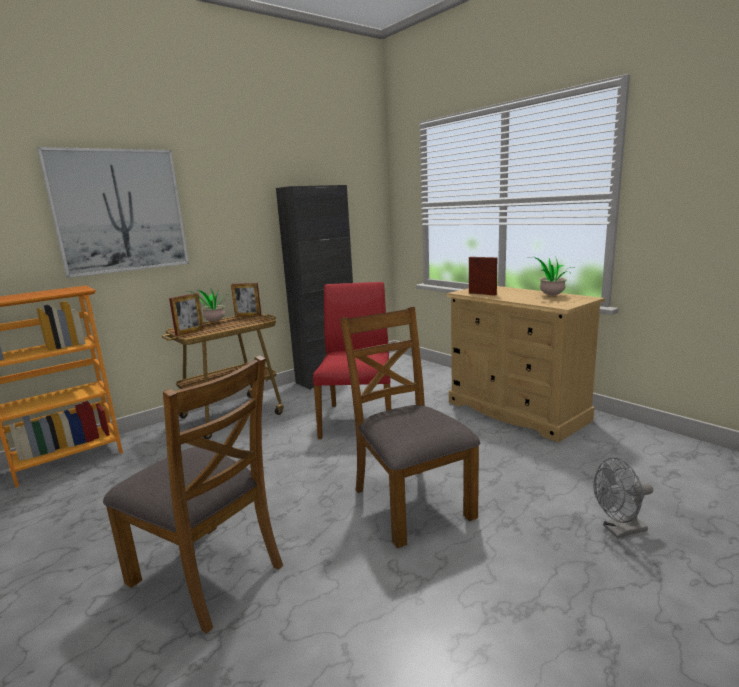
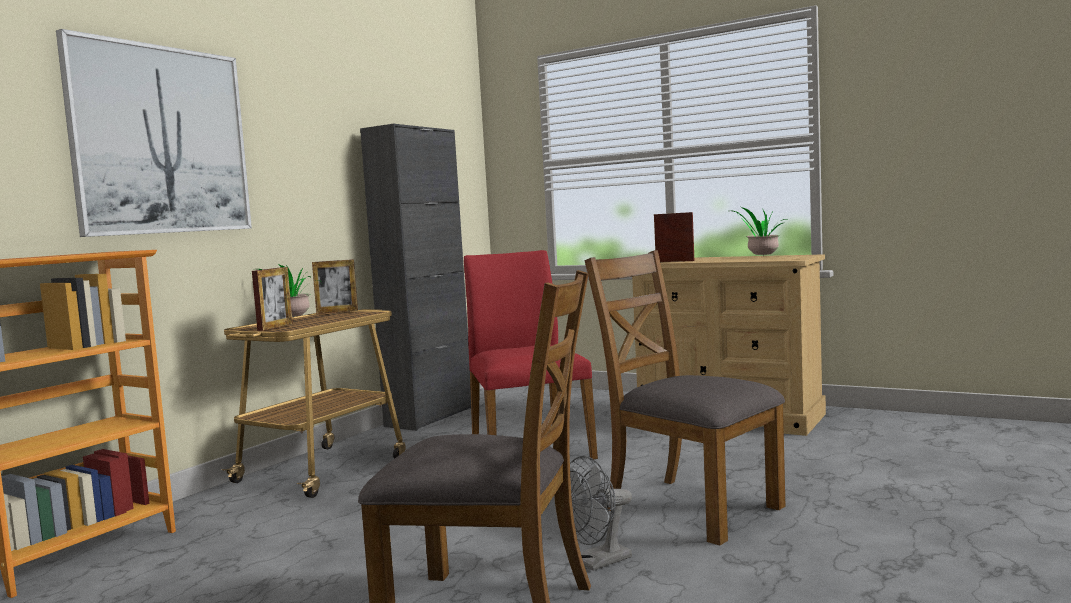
camera: 20 degrees left, 10 degrees down
grey fan [593,458,653,538] -> grey fan moved to [570,456,632,571]

